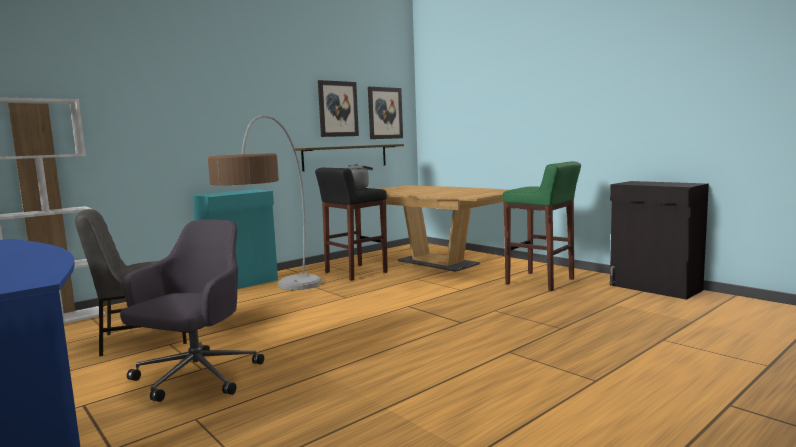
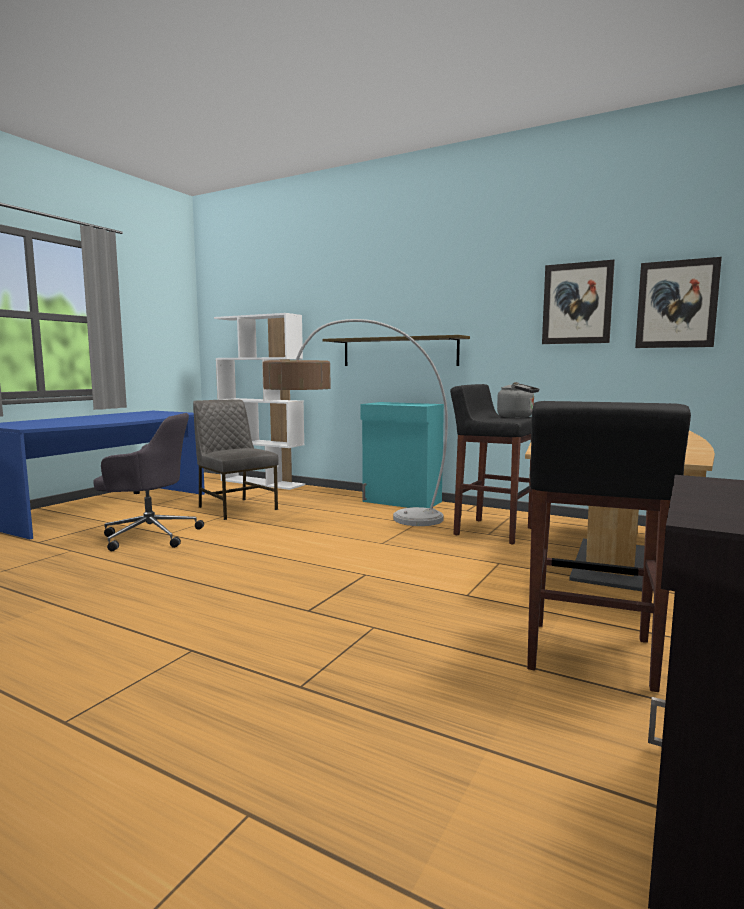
camera: 70 degrees right, 0 degrees up
shelf [295,144,404,172] -> shelf moved to [323,335,470,366]
green stool [503,161,581,291] -> black stool [527,401,691,692]

